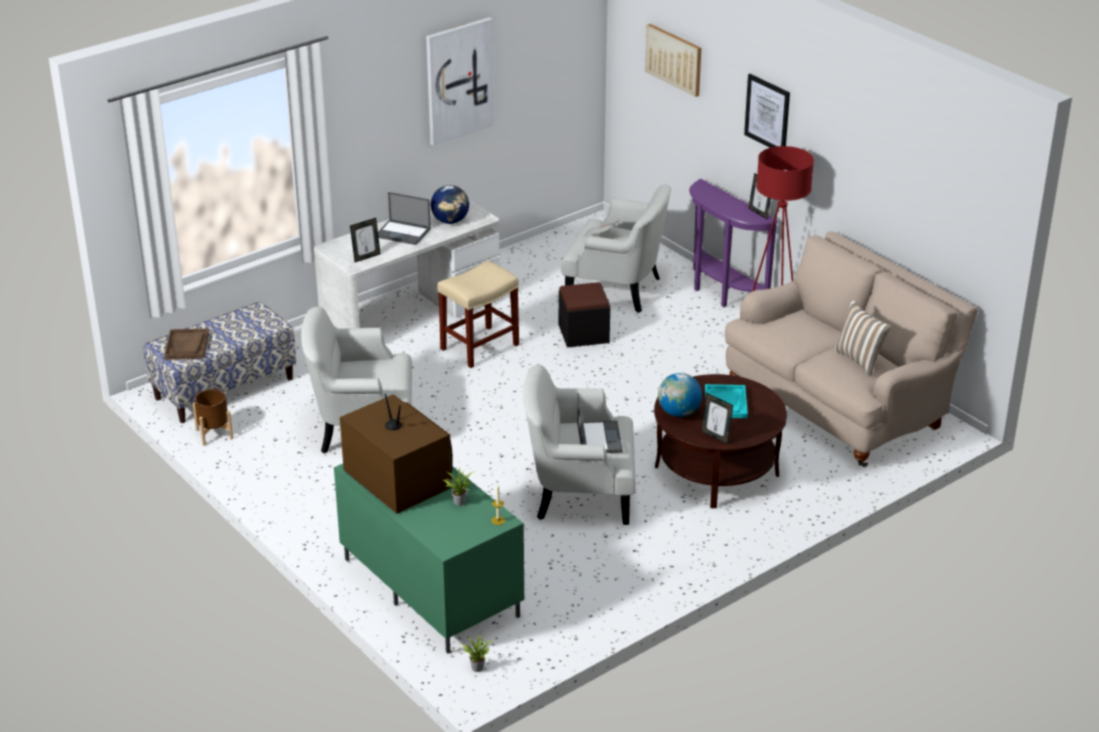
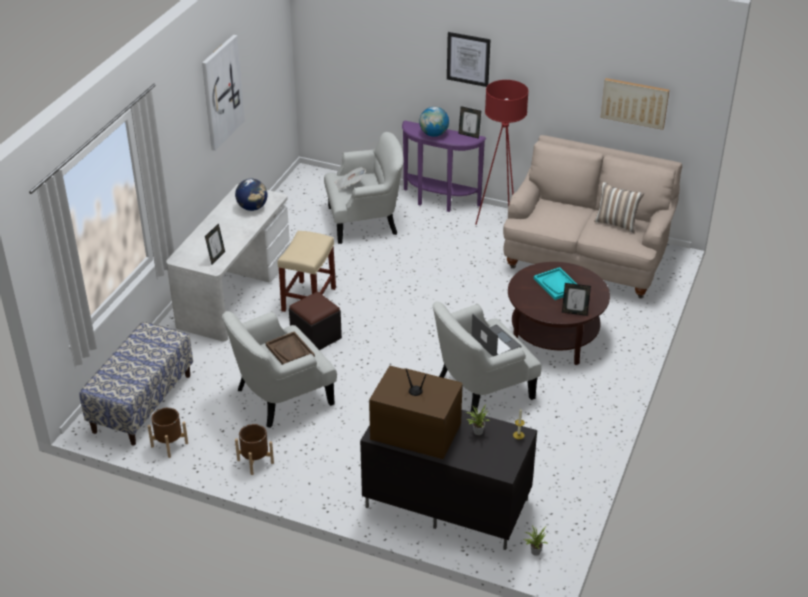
camera: 30 degrees left, 5 degrees up
brown tray [164,328,209,360] -> brown tray moved to [266,332,315,365]
green tv stand [334,464,524,654] -> black tv stand [360,410,537,550]
laptop [378,192,431,245] -> none
black ottoman [559,282,610,347] -> black ottoman moved to [289,292,342,350]
picture [645,24,701,97] -> picture moved to [601,78,669,130]
globe [658,373,702,417] -> globe moved to [419,107,449,137]
none -> brown planter [235,424,274,475]

